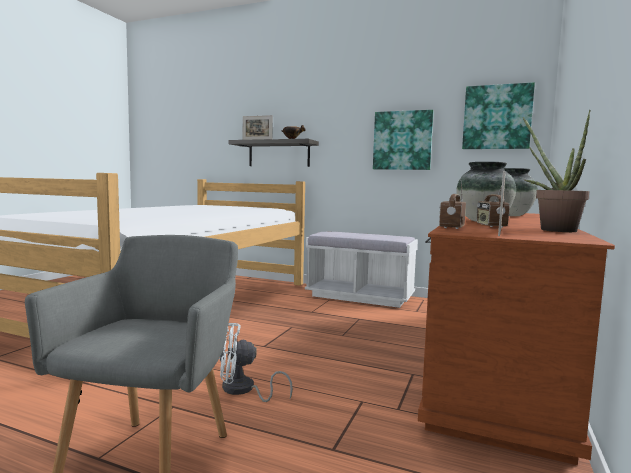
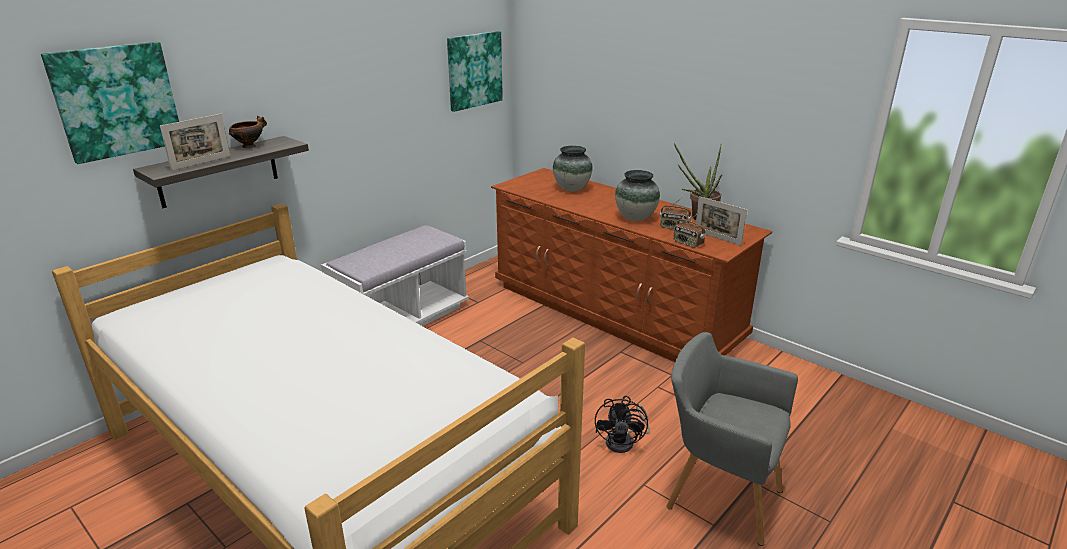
camera: 70 degrees left, 20 degrees up
white fan [220,323,293,402] -> black fan [595,396,650,453]
picture [373,110,434,170] -> picture moved to [41,42,179,164]

